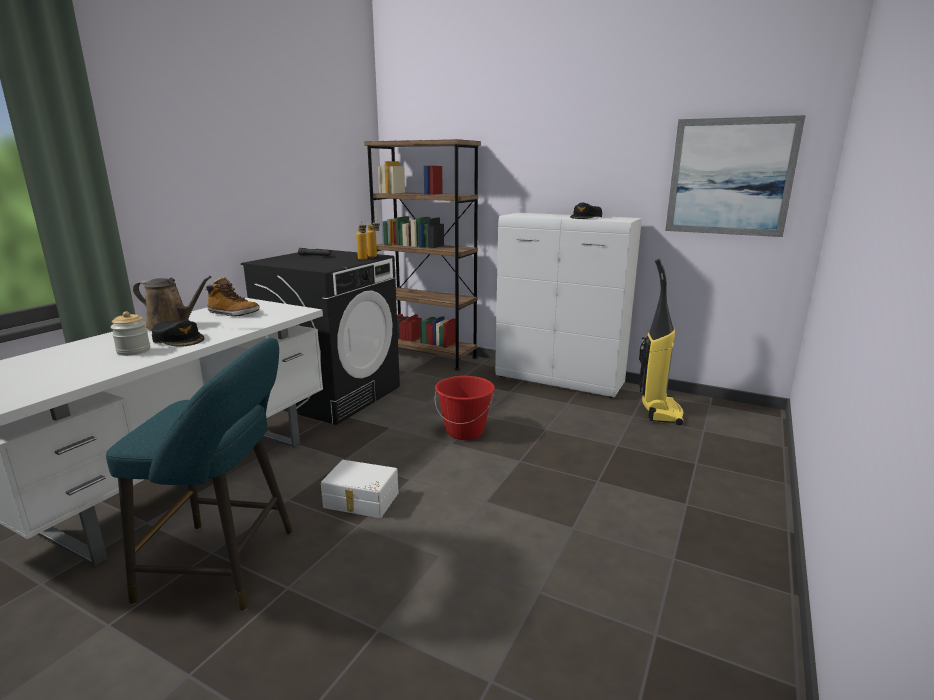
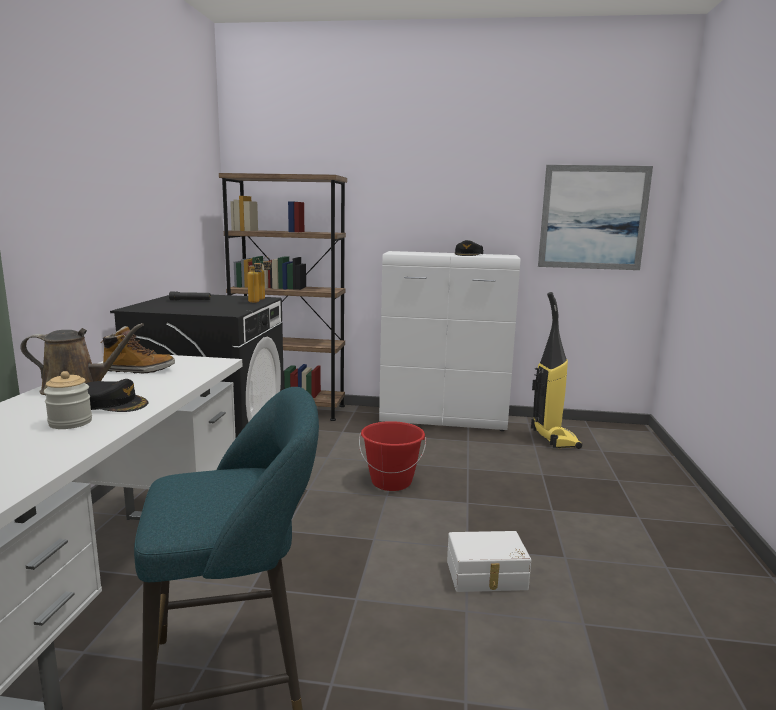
camera: 20 degrees left, 5 degrees down
white storage box [321,460,398,518] -> white storage box moved to [447,531,531,592]

